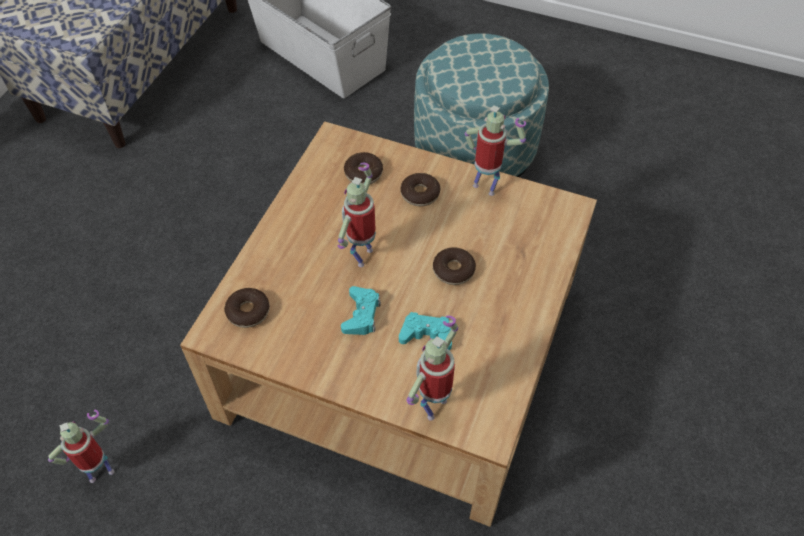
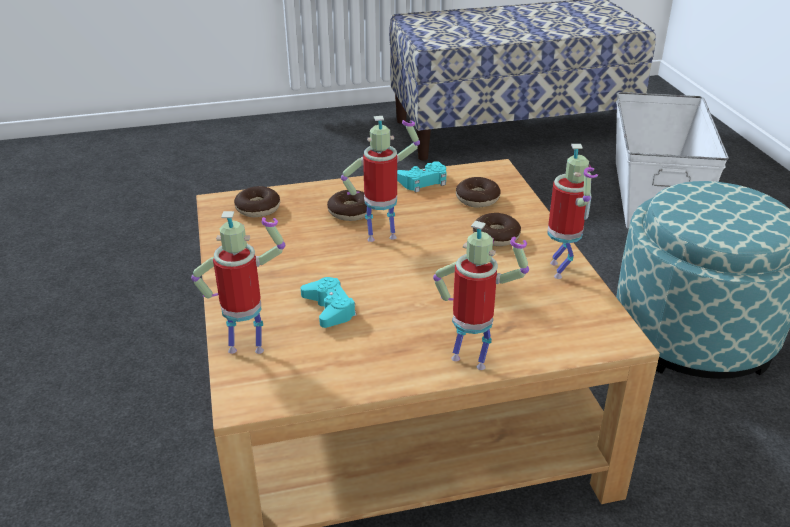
camera: 55 degrees right, 20 degrees down
toy robot [48,410,115,483] -> toy robot moved to [433,221,529,370]
turquoise game controller [341,286,381,335] -> turquoise game controller moved to [397,161,447,193]
donut [433,247,476,285] -> donut moved to [327,190,372,221]

